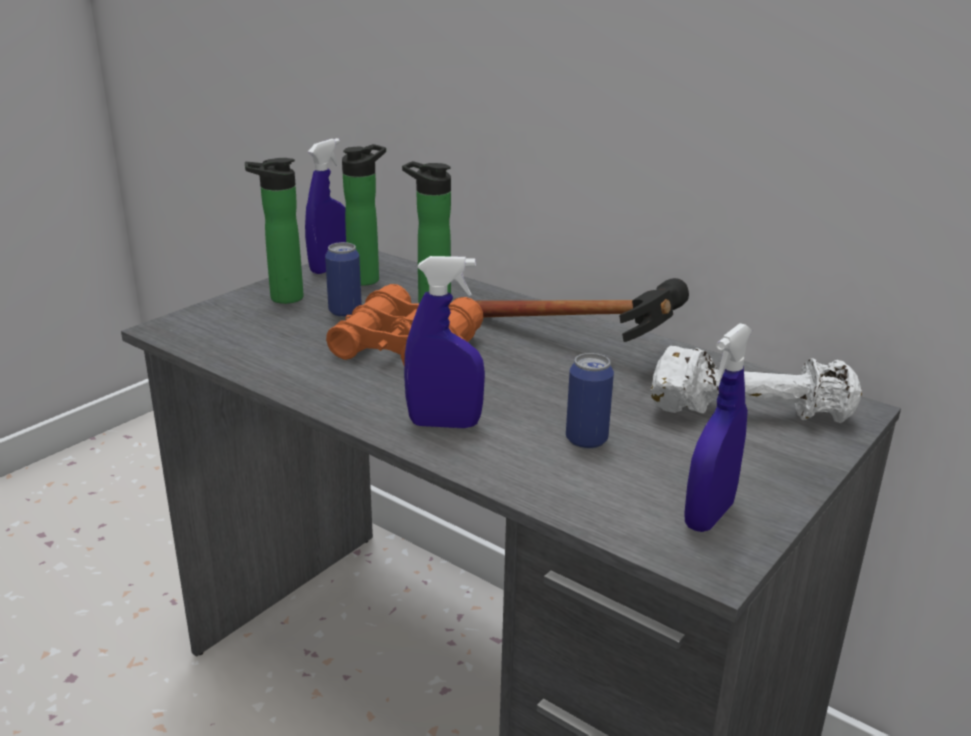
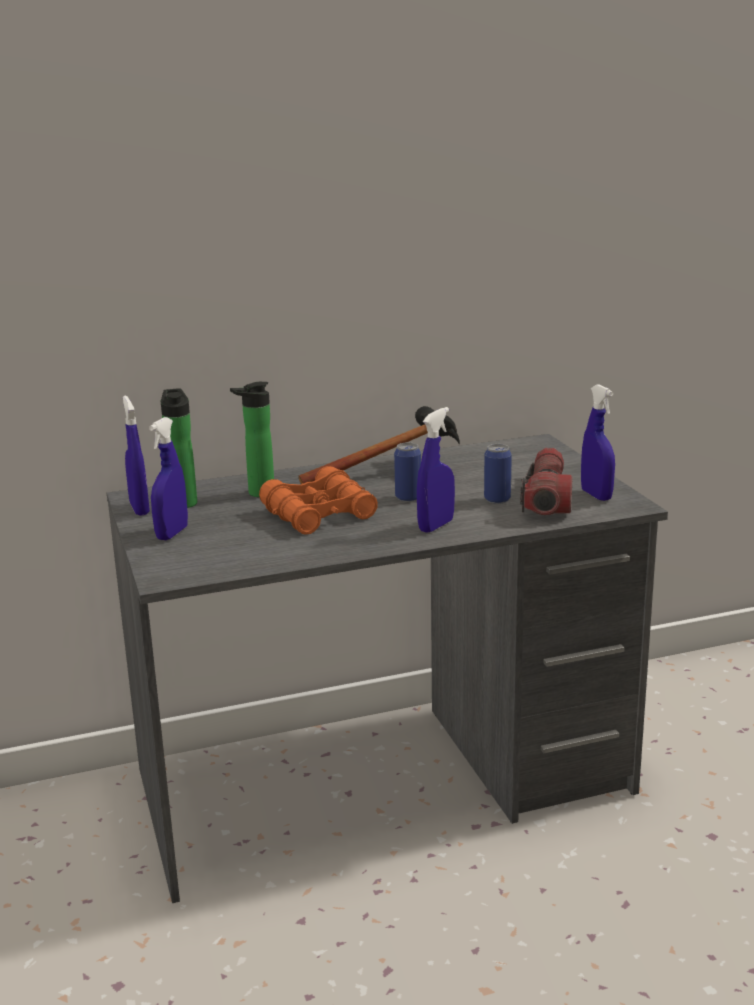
camera: 55 degrees left, 5 degrees down
bottle [245,158,304,304] -> blue spray bottle [149,417,188,540]
can [325,242,362,317] -> can moved to [394,442,421,502]
white dumbbell [651,346,862,423] -> none
none -> flashlight [520,448,573,515]

